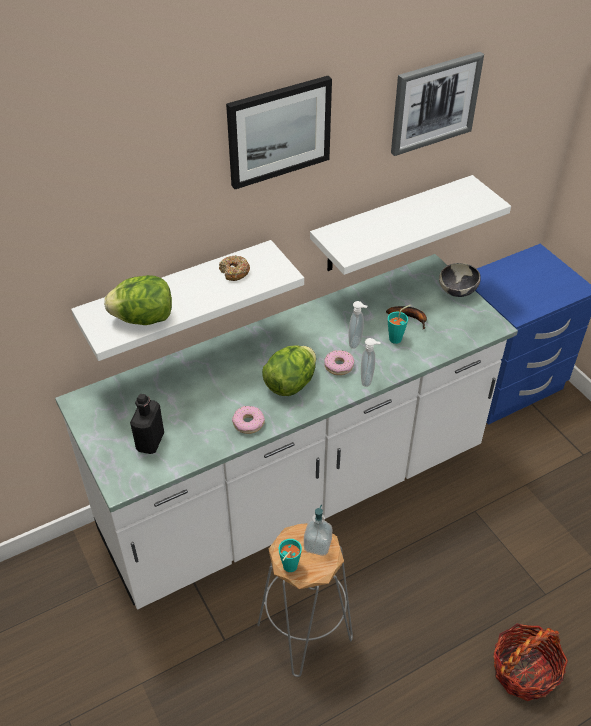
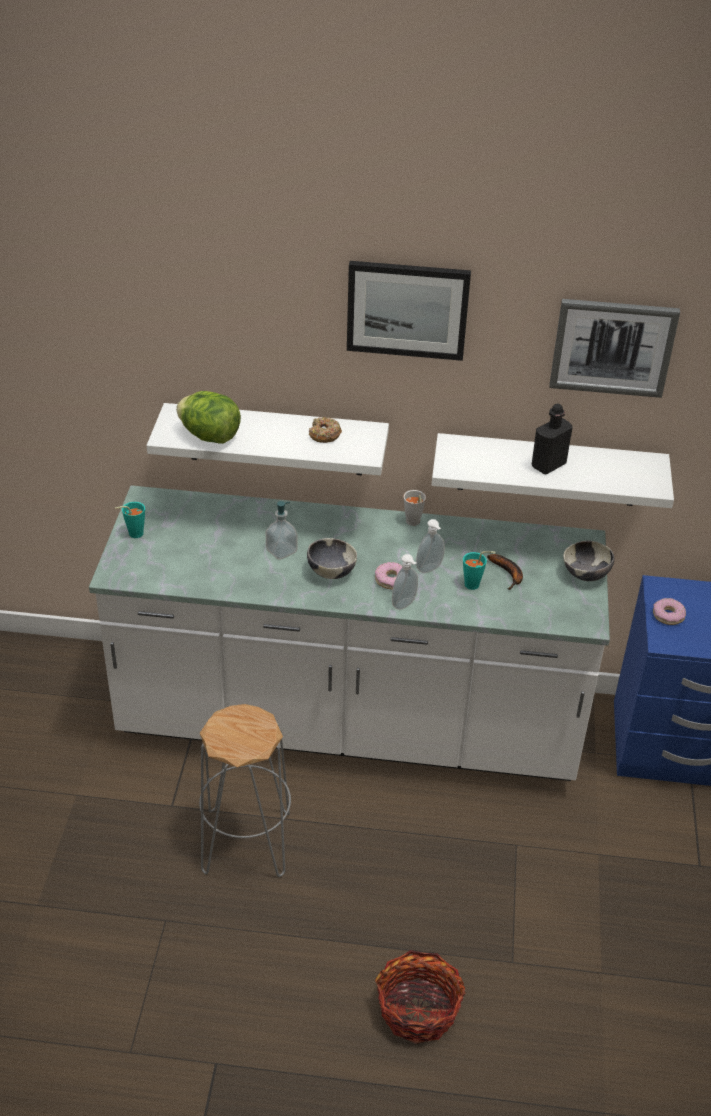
camera: 35 degrees right, 5 degrees down
black bottle [130,394,164,454] -> black bottle moved to [532,404,573,474]
donut [232,406,265,434] -> donut moved to [653,598,686,625]
lettuce [262,345,316,396] -> bowl [307,538,357,579]
turquoise cup [278,539,302,572] -> turquoise cup moved to [115,502,145,538]
soap dispenser [304,505,332,556] -> soap dispenser moved to [266,501,298,560]
none -> grey cup [403,490,426,526]

